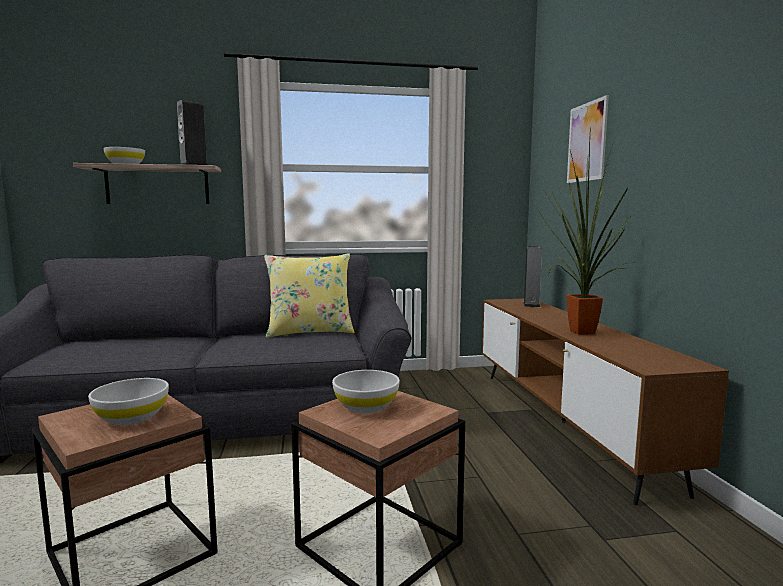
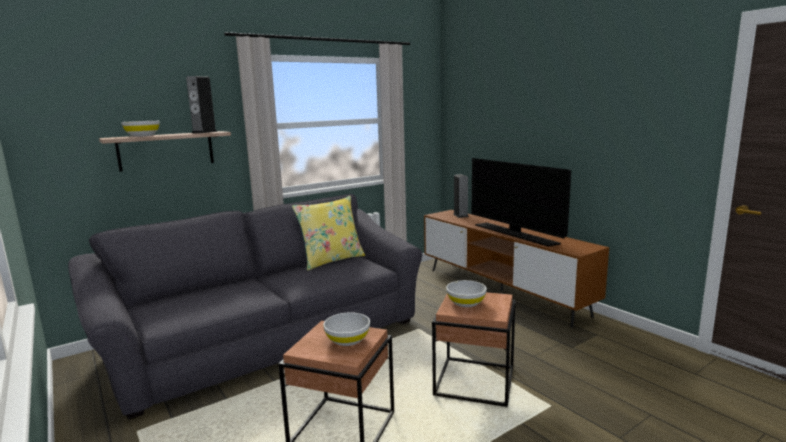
camera: 25 degrees left, 5 degrees up
potted plant [538,138,635,335] -> television [472,158,571,247]
picture [567,95,609,183] -> none

